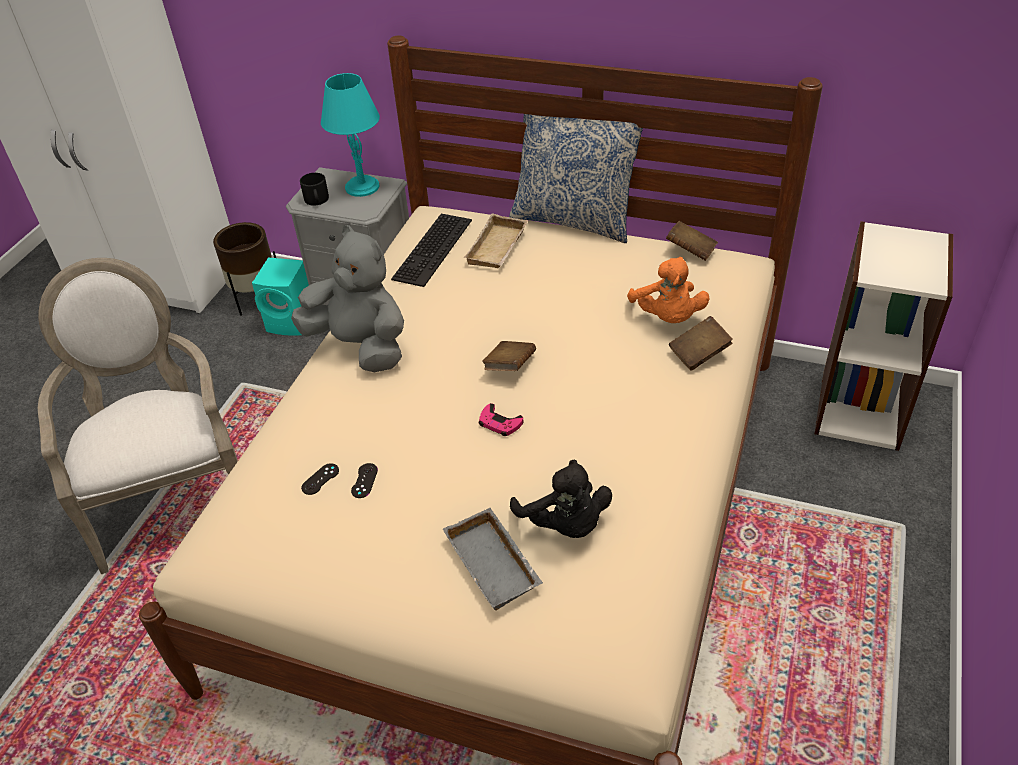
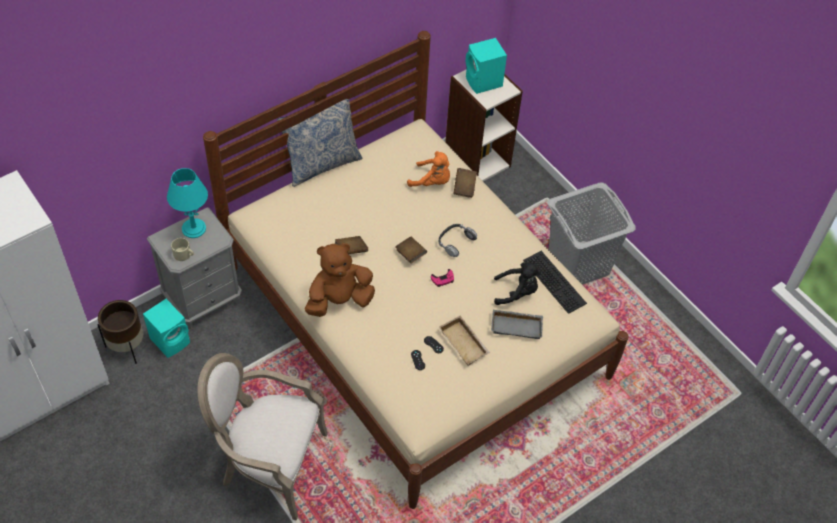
camera: 60 degrees left, 10 degrees up
grey plush toy [291,225,404,372] -> brown plush toy [305,243,375,317]
black mug [300,173,329,206] -> beige mug [171,238,194,261]
keyboard [391,214,472,287] -> keyboard moved to [523,251,587,314]
beige tray [464,213,528,268] -> beige tray moved to [439,316,490,366]
brown book [666,221,718,261] -> brown book moved to [334,236,368,254]
none -> headphones [439,224,477,257]
none -> turquoise speaker [465,38,507,94]
none -> grey laundry basket [548,182,636,285]

